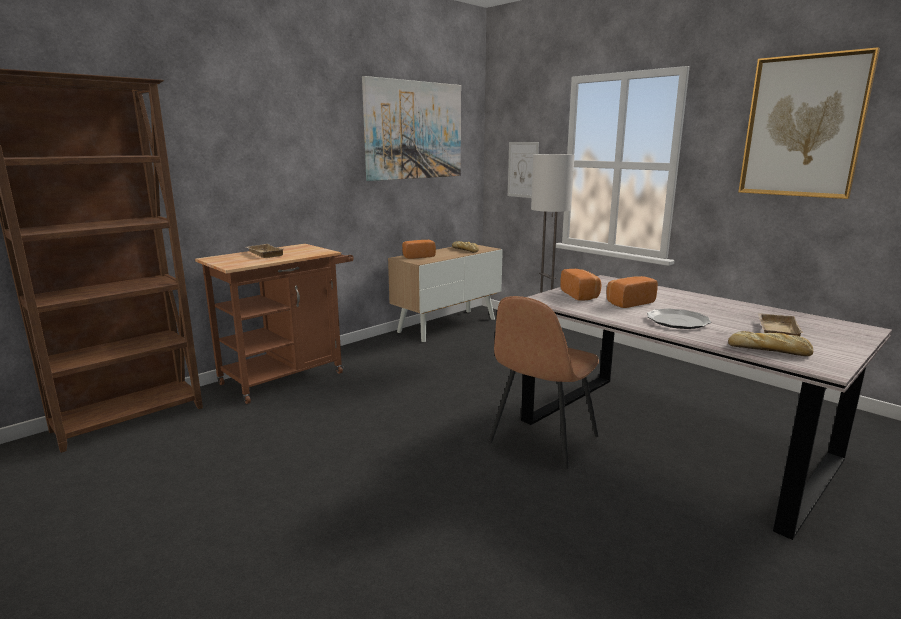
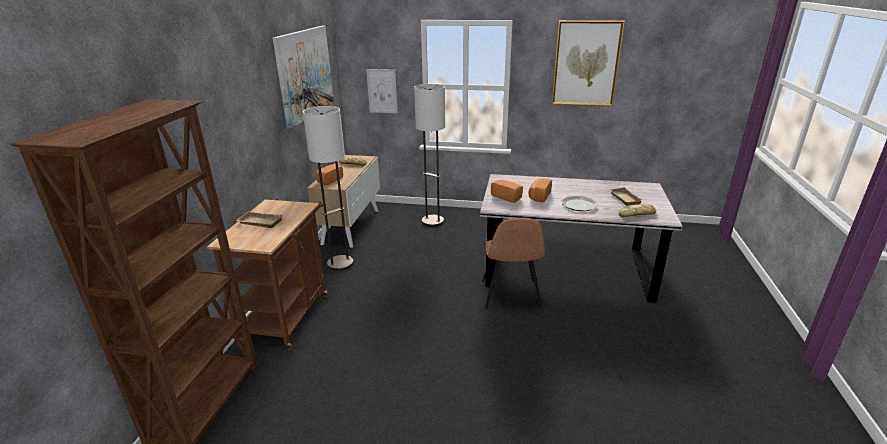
camera: 35 degrees left, 10 degrees up
none -> floor lamp [303,106,354,271]

